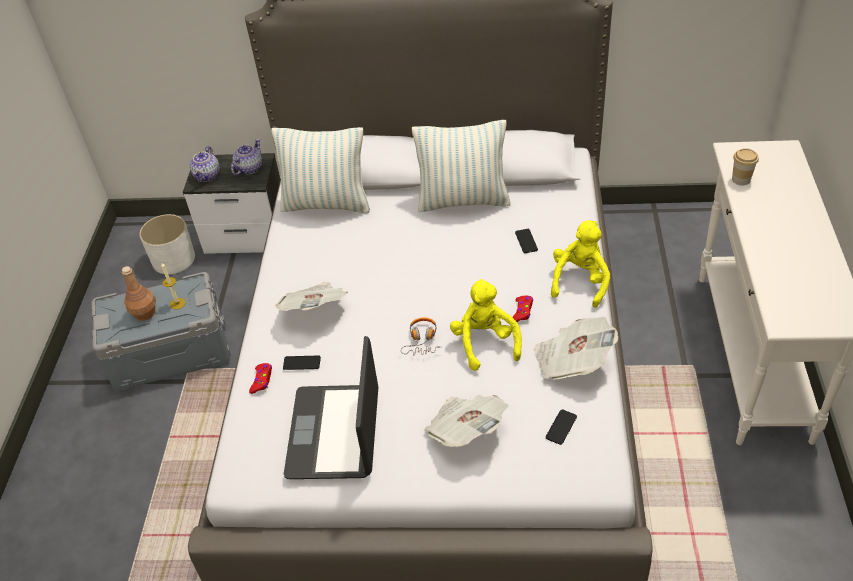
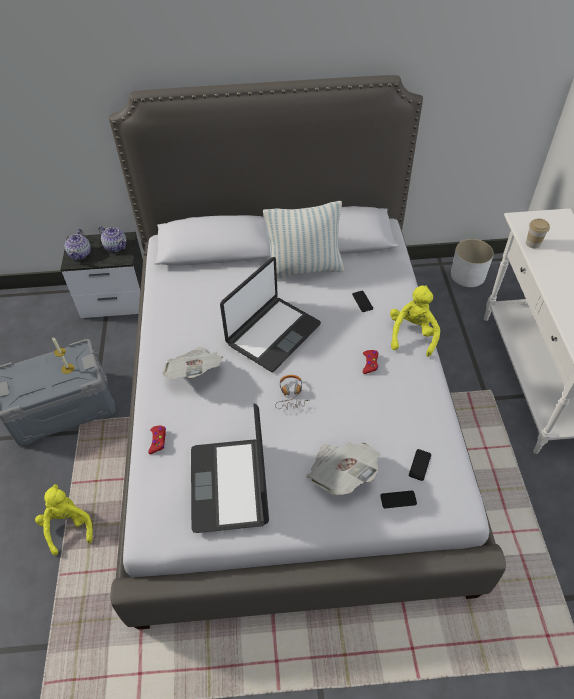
camera: 10 degrees left, 5 degrees up
brown bottle [122,266,156,321] -> none
white planter [139,214,195,275] -> white planter moved to [451,239,494,287]
teapot [231,138,262,175] -> teapot turned 105 degrees clockwise [98,226,127,252]
pillow [271,127,370,213] -> none
phone [283,356,321,370] -> phone moved to [380,491,417,508]
yellow plush toy [450,279,522,371] -> yellow plush toy moved to [35,484,93,556]
newspaper [534,317,618,380] -> none
none -> laptop [220,257,321,372]

